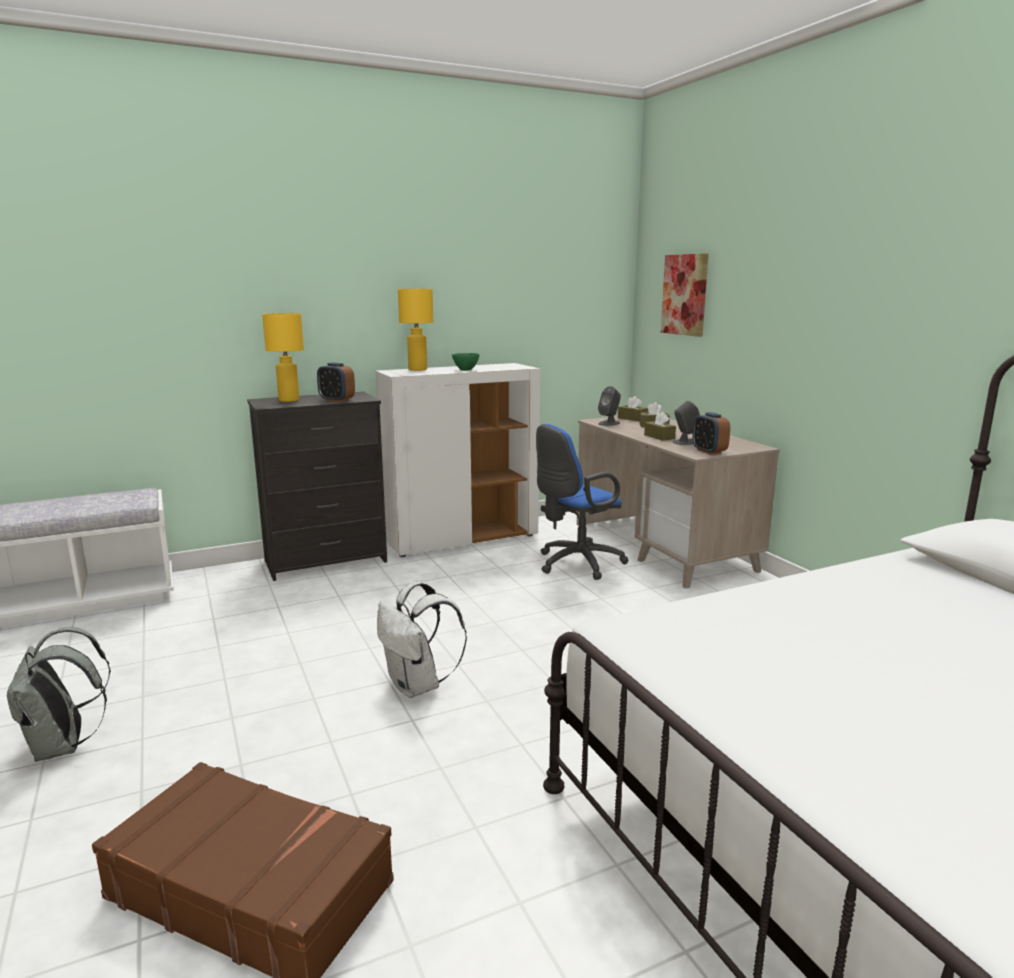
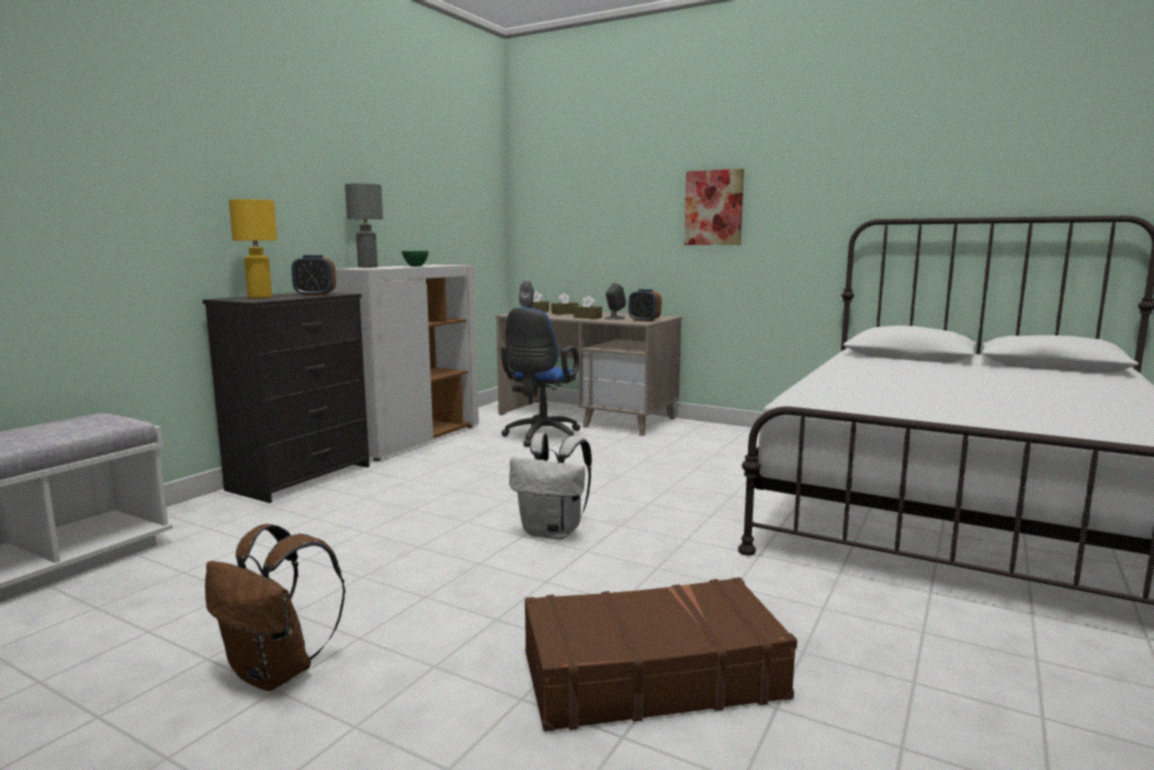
camera: 35 degrees left, 5 degrees down
grey backpack [7,627,111,762] -> brown backpack [205,524,345,691]
yellow table lamp [398,289,433,371] -> grey table lamp [345,183,383,268]
picture [661,254,709,337] -> picture moved to [684,169,744,245]

